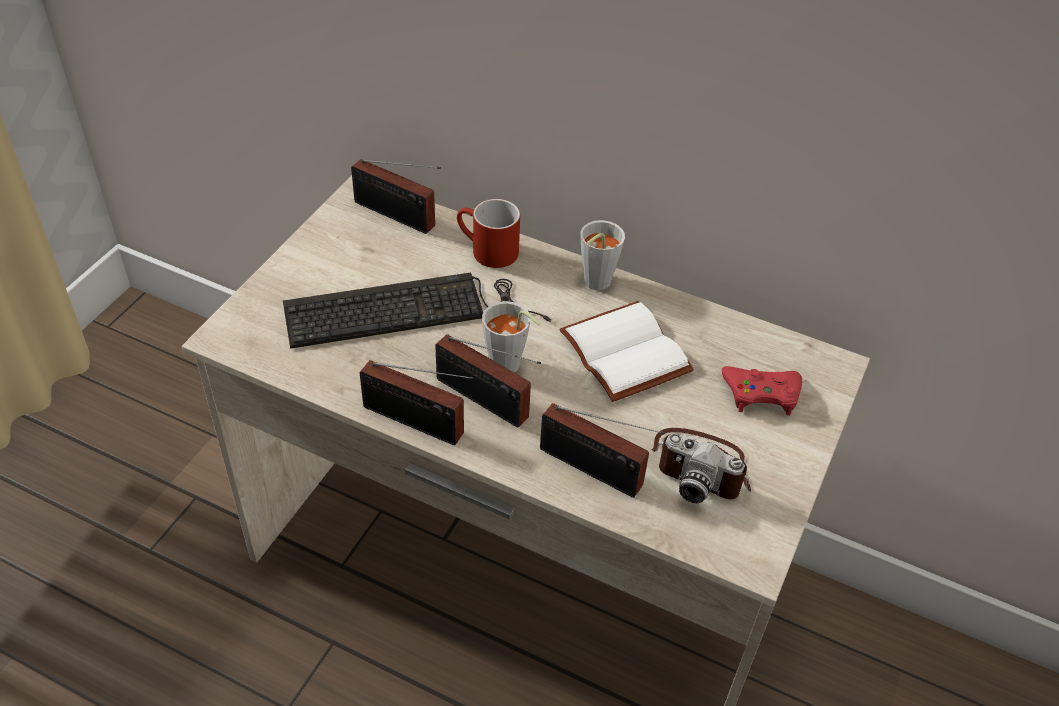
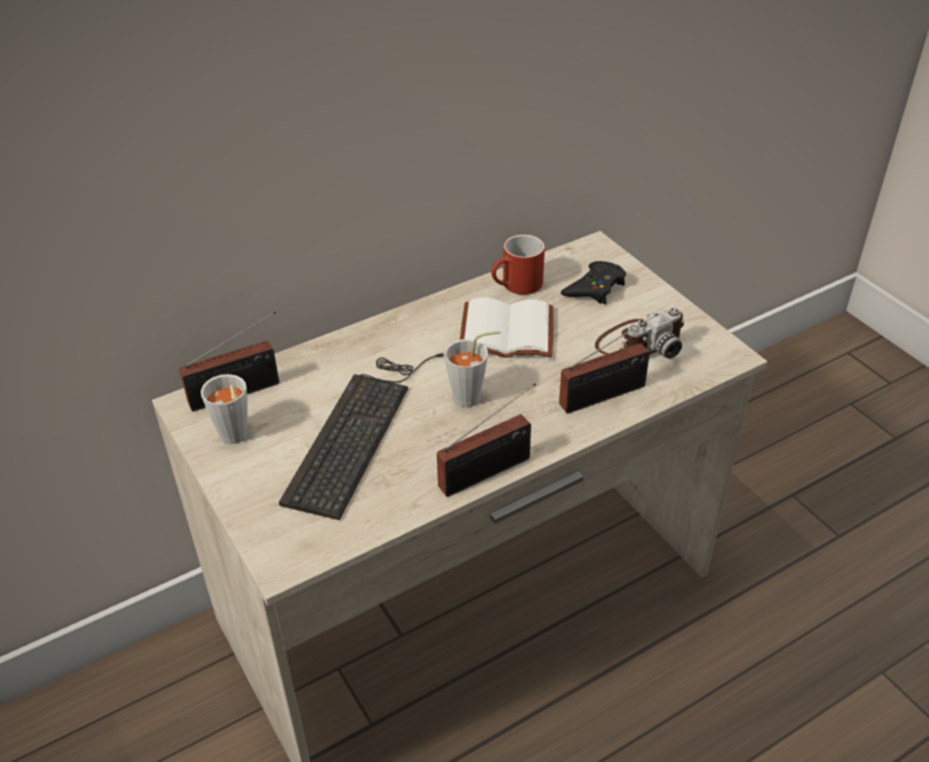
camera: 55 degrees left, 5 degrees down
radio [435,334,541,428] -> none
red mug [457,199,520,268] -> red mug moved to [491,234,545,295]
grey cup [580,220,625,290] -> grey cup moved to [201,374,248,444]
red game controller [722,366,802,416] -> black game controller [561,261,626,304]

